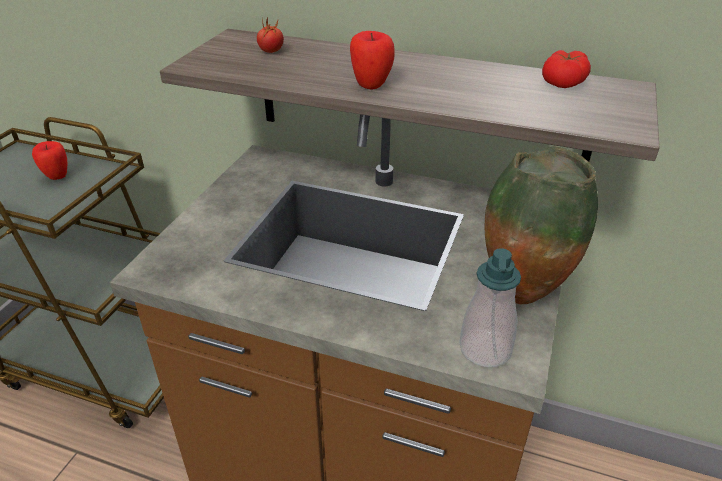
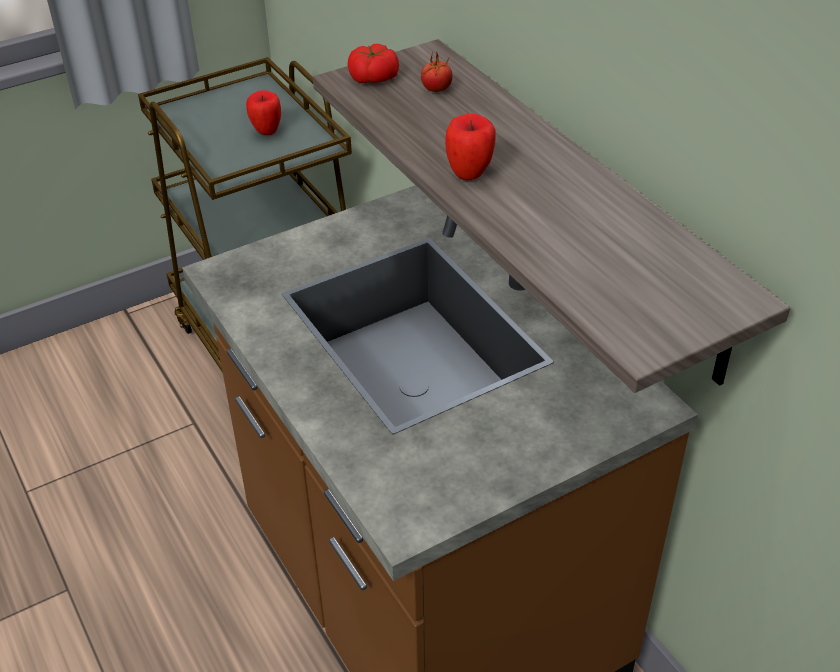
camera: 40 degrees right, 5 degrees up
soap dispenser [460,248,521,367] -> none
vase [485,146,598,304] -> none
tomato [542,50,591,88] -> tomato moved to [348,44,399,83]

